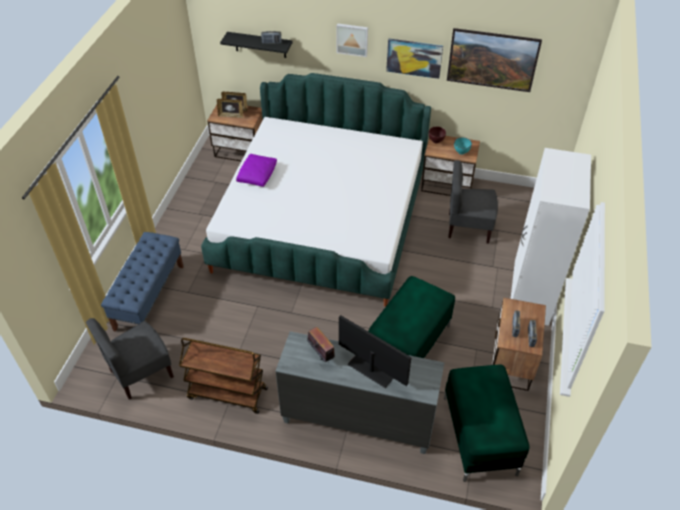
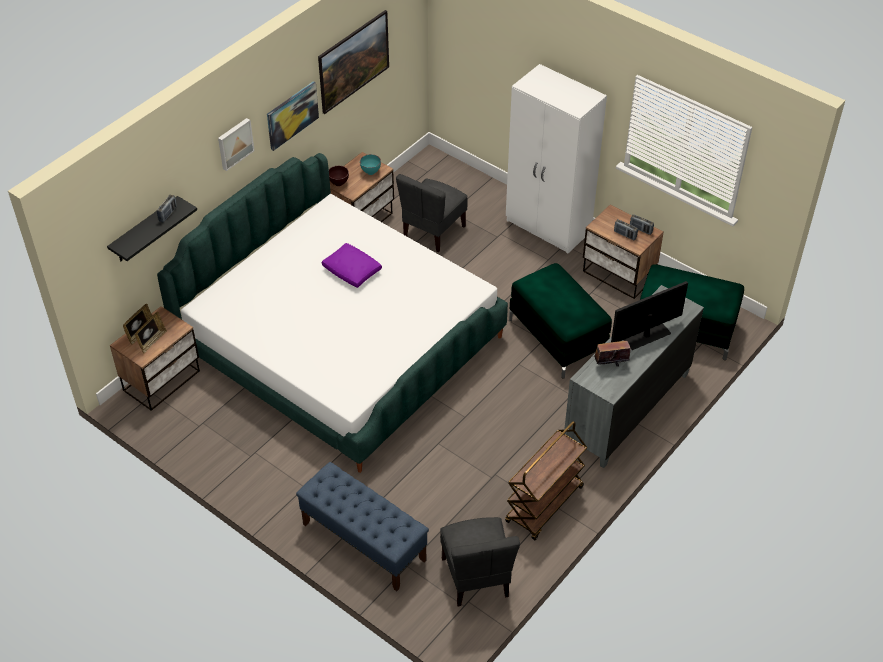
camera: 65 degrees left, 0 degrees up
purple pillow [236,154,277,187] -> purple pillow moved to [322,243,382,288]

